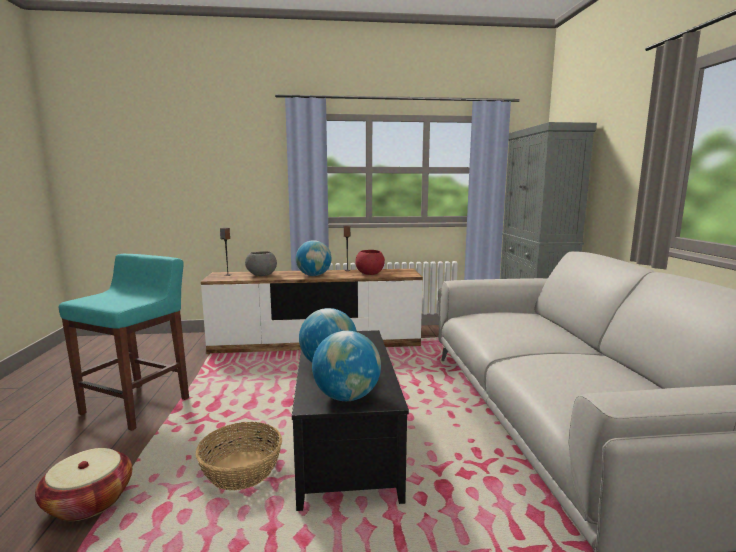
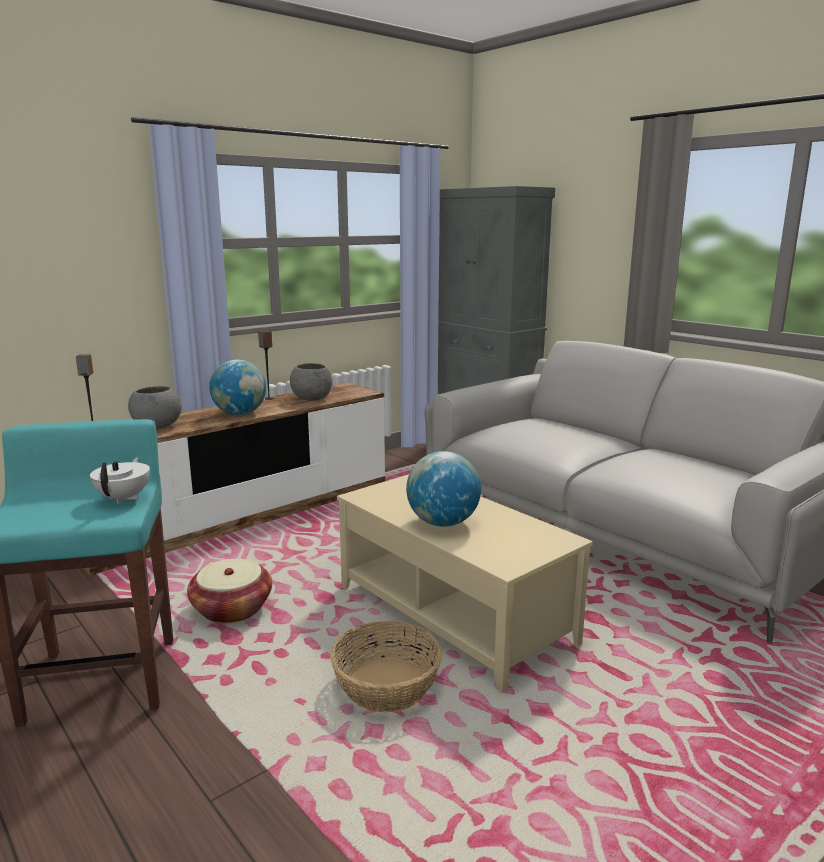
camera: 35 degrees left, 5 degrees up
basket [35,448,132,521] -> basket moved to [187,559,272,623]
black coffee table [292,330,409,511] -> beige coffee table [337,474,593,693]
globe [312,331,381,401] -> none
red bowl [355,250,385,275] -> grey bowl [290,363,332,401]
none -> white teapot [90,457,150,504]

